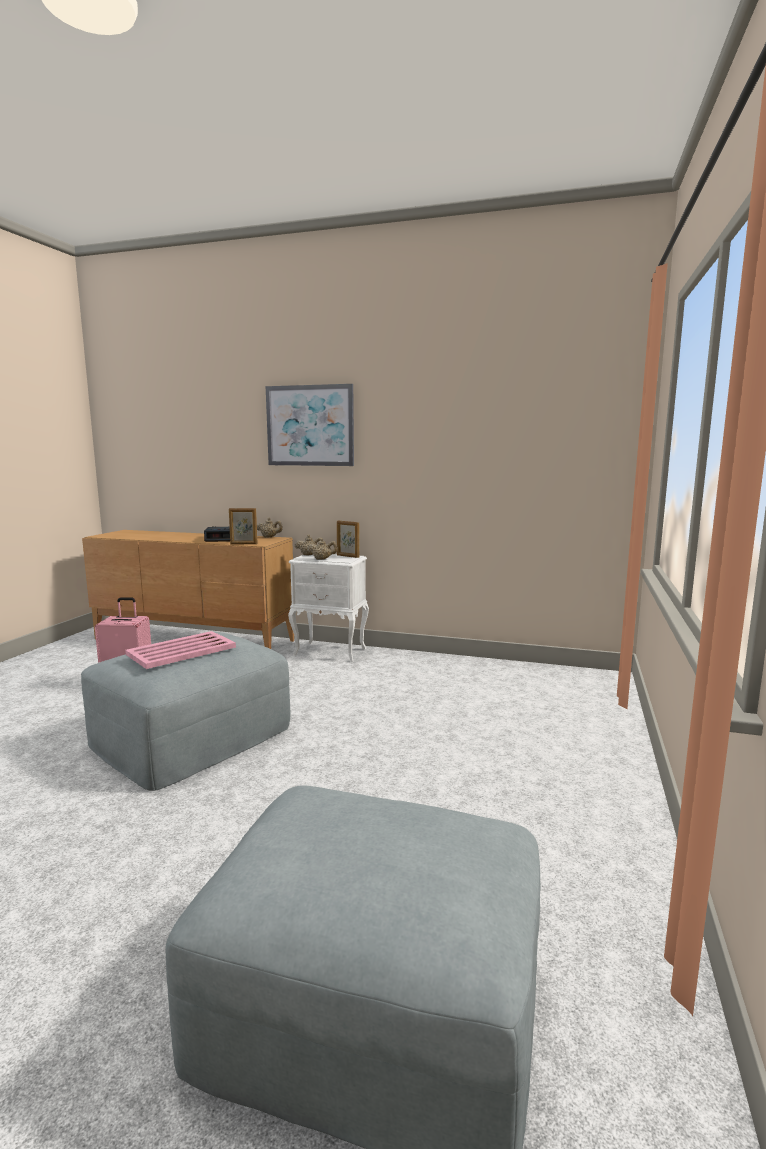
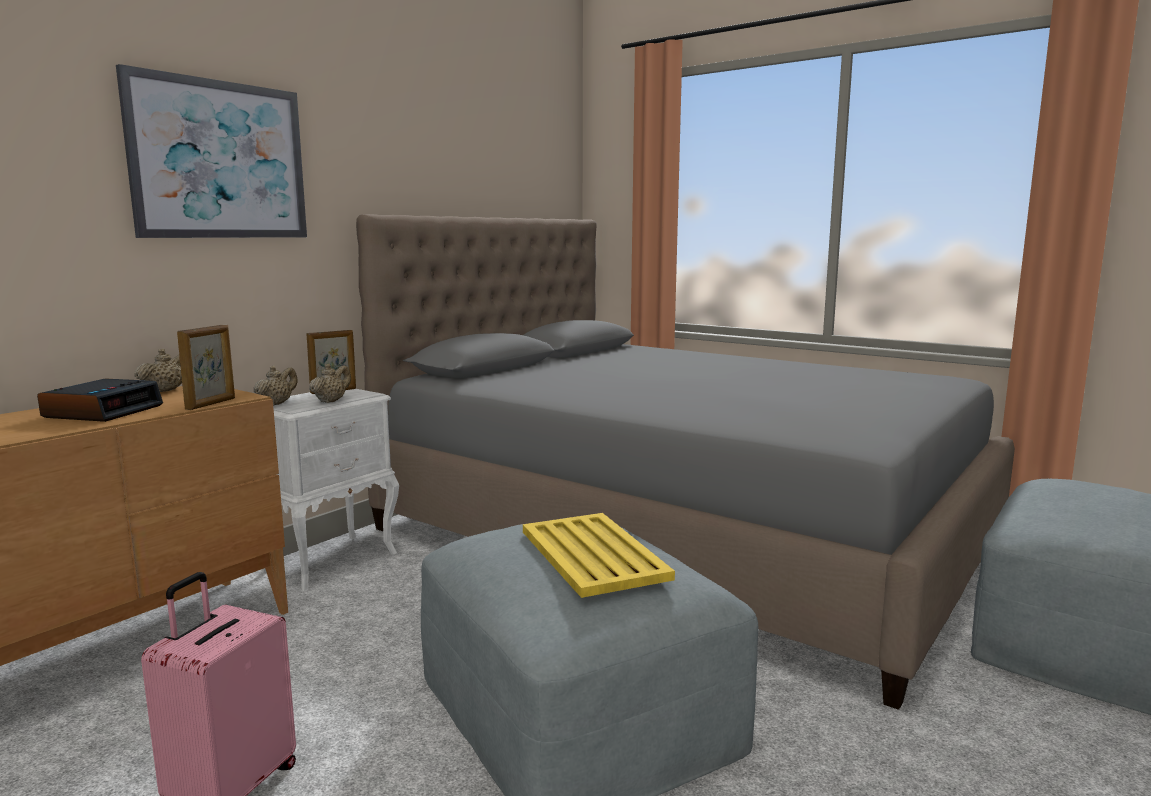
camera: 70 degrees left, 0 degrees up
pink tray [125,631,236,669] -> yellow tray [523,513,675,598]
none -> grey bed [356,214,1015,710]

